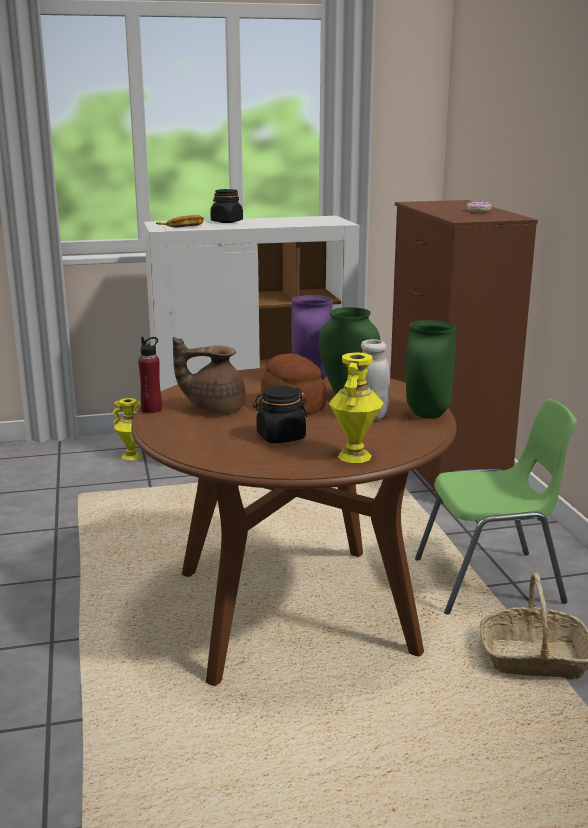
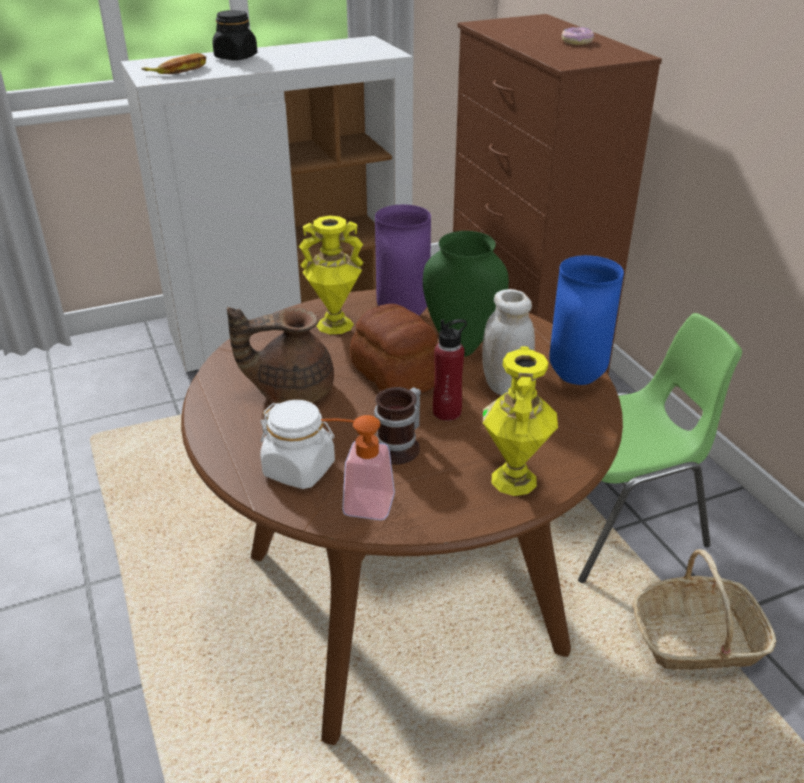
camera: 10 degrees left, 15 degrees up
yellow vase [112,398,141,460] -> yellow vase moved to [299,216,363,334]
red bottle [138,337,162,413] -> red bottle moved to [433,319,467,421]
black jar [253,386,308,443] -> mug [374,387,421,465]
green vase [406,320,455,419] -> blue vase [549,255,624,385]
none -> white jar [260,400,335,489]
none -> soap dispenser [321,415,395,520]

